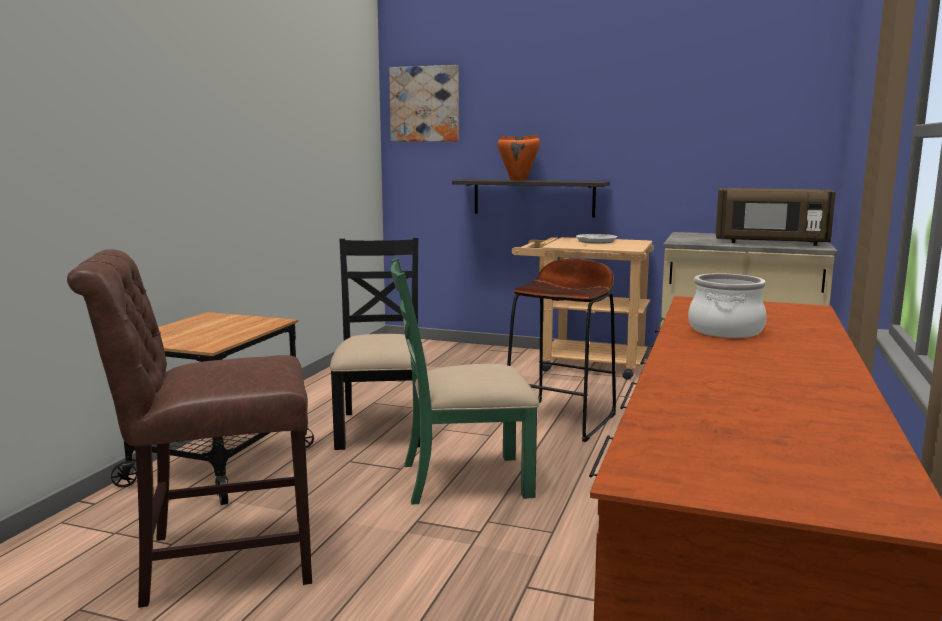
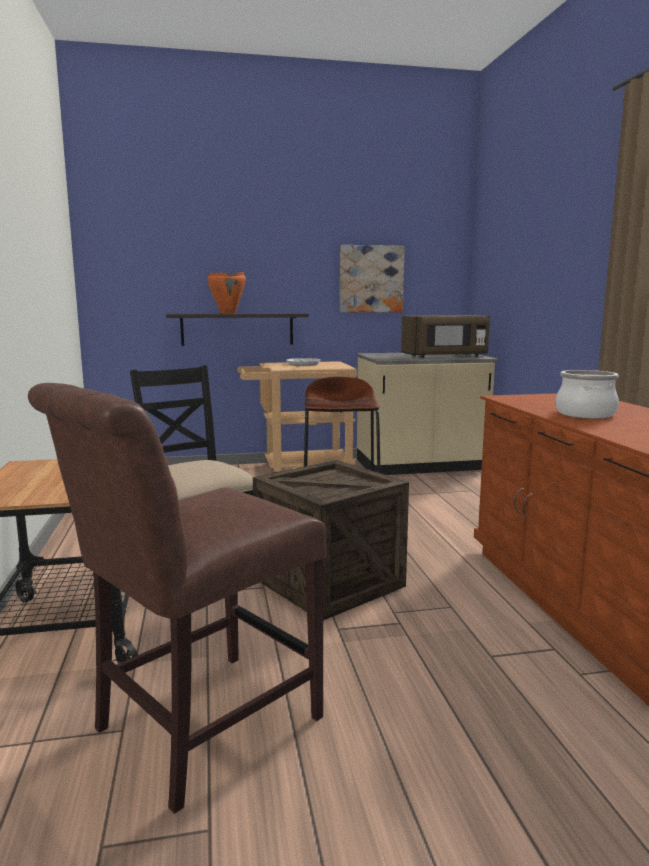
camera: 30 degrees left, 0 degrees up
picture [389,65,459,141] -> picture moved to [340,245,405,312]
green chair [391,258,540,505] -> crate [253,460,409,620]

